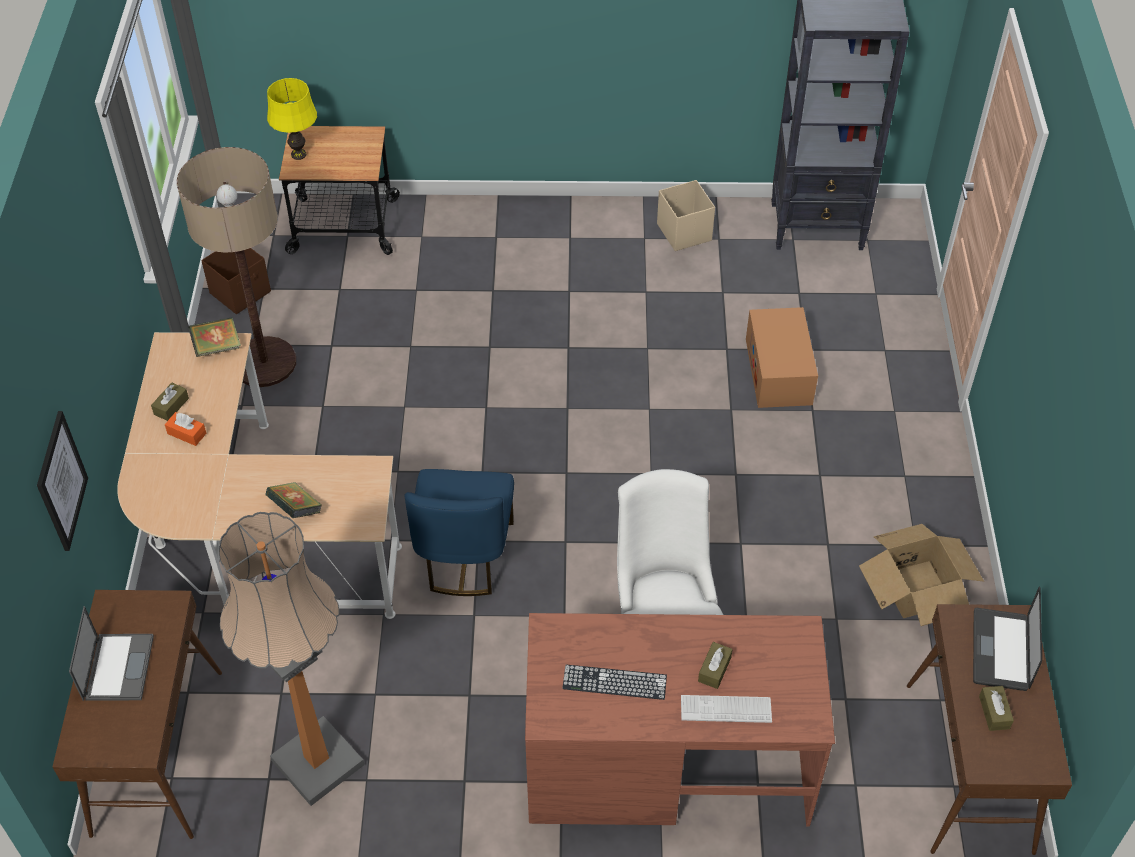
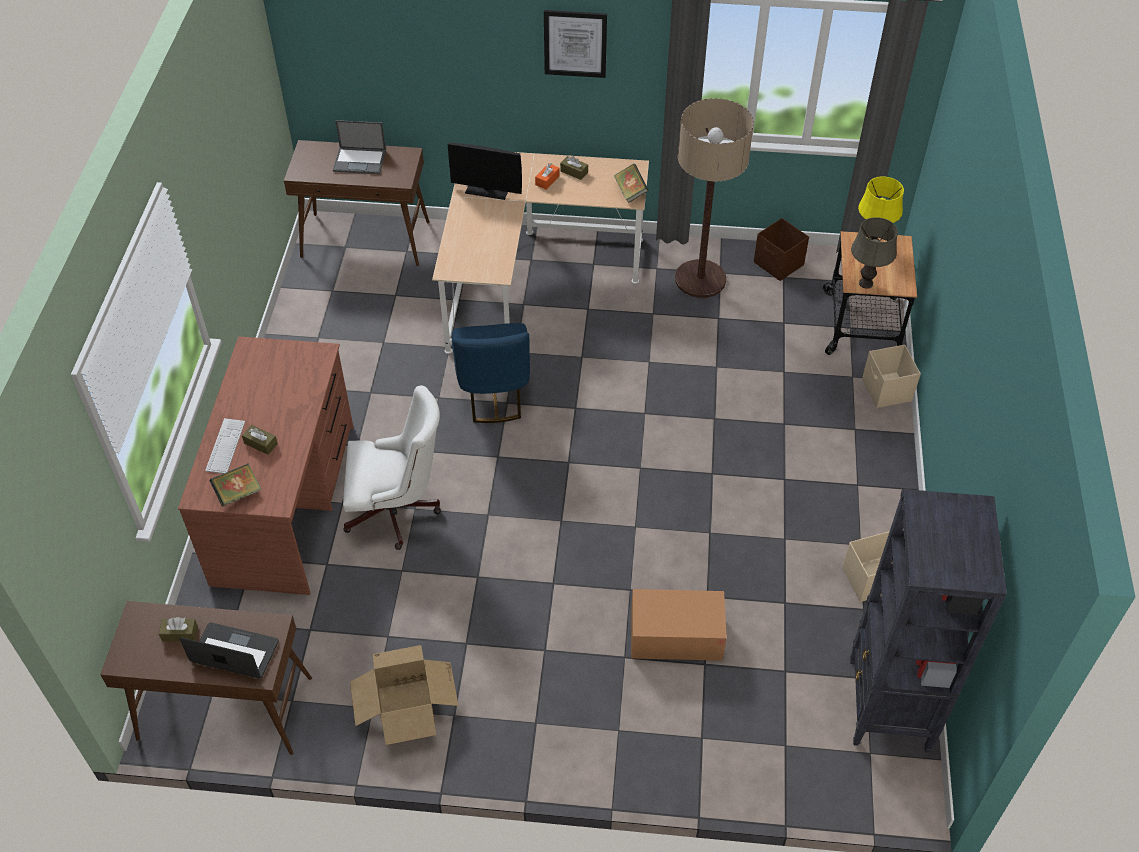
camera: 95 degrees right, 0 degrees up
picture [37,411,88,551] -> picture moved to [544,10,607,78]
floor lamp [218,512,364,806] -> none
book [265,482,322,518] -> book moved to [210,464,261,507]
blue chair [404,469,514,596] -> blue chair turned 105 degrees counterclockwise [452,323,530,423]
keyboard [562,664,667,700] -> none
none -> monitor [448,142,522,200]
none -> grey table lamp [851,217,898,289]
none -> beige storage box [862,345,921,408]

